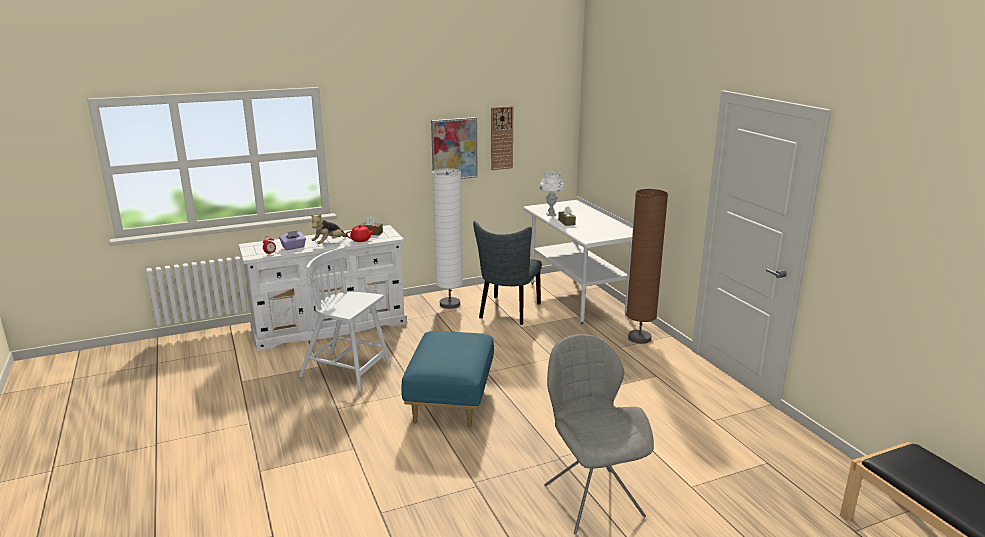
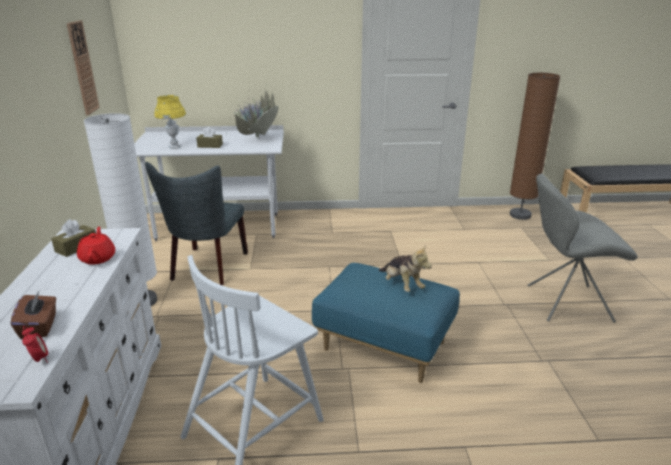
camera: 70 degrees left, 5 degrees up
purple tissue box [279,230,306,250] -> brown tissue box [11,291,56,340]
plush toy [310,214,347,244] -> plush toy moved to [378,245,432,292]
picture [431,117,478,179] -> none
grey chair [473,221,542,325] -> grey chair turned 60 degrees clockwise [145,162,248,285]
white table lamp [539,172,565,216] -> yellow table lamp [154,95,186,149]
brown floor lamp [626,189,668,344] -> brown floor lamp moved to [510,73,560,220]
none -> potted plant [226,90,278,138]

